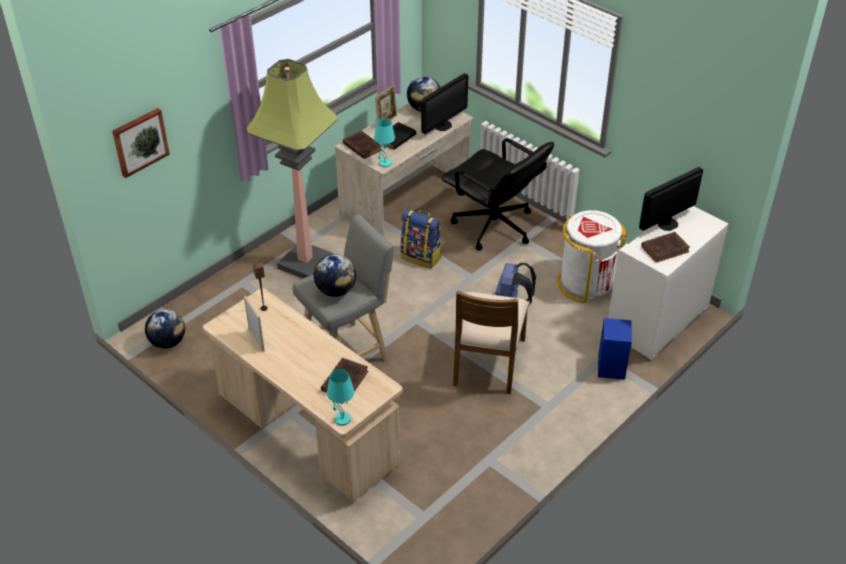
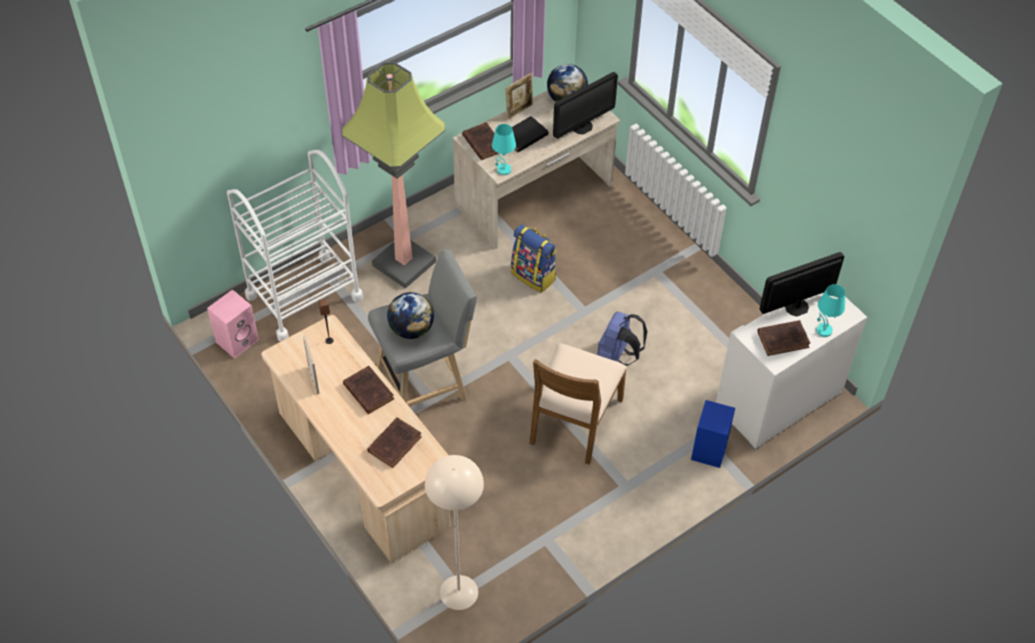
camera: 10 degrees right, 10 degrees up
picture [112,108,170,178] -> none
globe [145,309,185,349] -> pink speaker [207,289,259,359]
turquoise table lamp [327,369,354,426] -> turquoise table lamp moved to [816,284,845,337]
black office chair [441,138,554,250] -> none
white trash can [557,210,627,303] -> none
none -> white cart [227,150,364,342]
none -> brown book [343,366,394,414]
none -> beige floor lamp [425,455,484,610]

